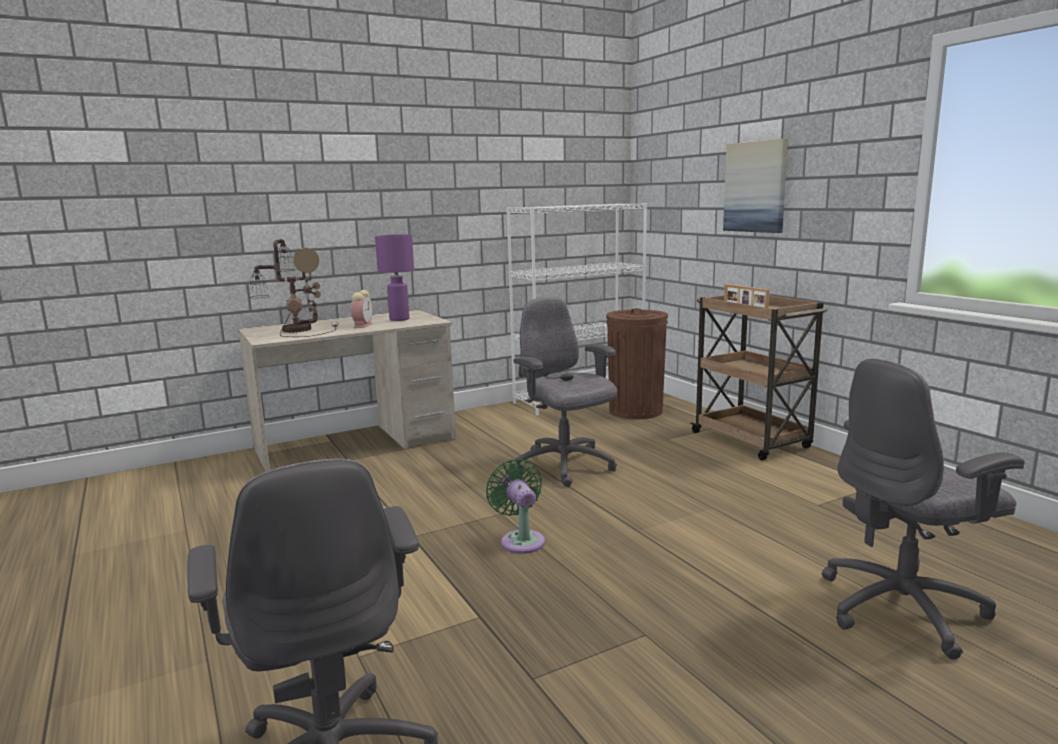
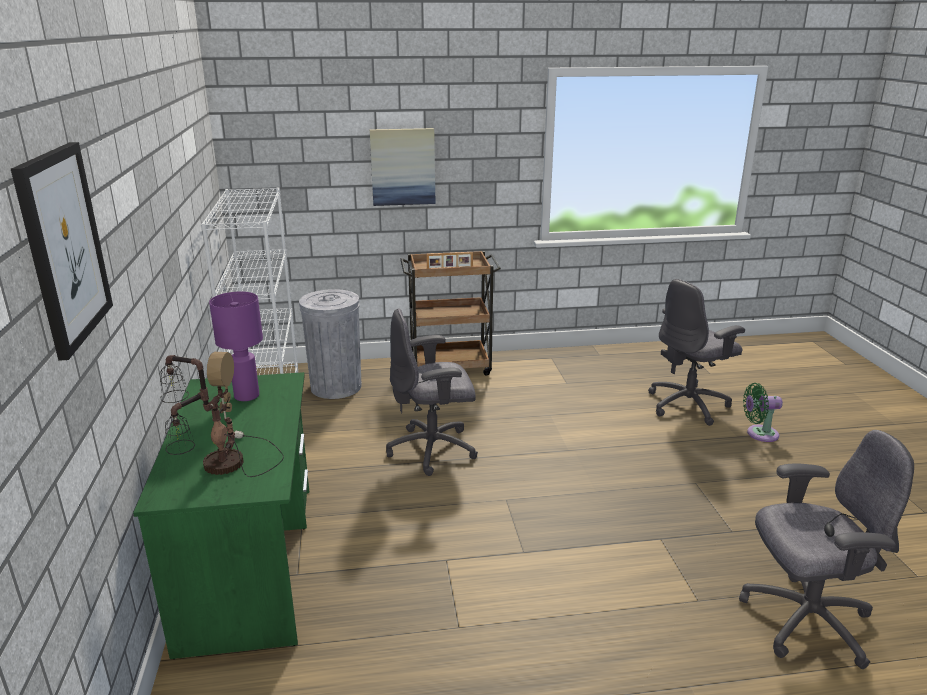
camera: 70 degrees left, 10 degrees up
beige desk [238,310,456,472] -> green desk [133,372,309,659]
alarm clock [351,290,373,328] -> none
green fan [486,459,545,554] -> green fan moved to [743,383,783,442]
brown trash can [606,308,668,419] -> grey trash can [299,289,361,399]
grey office chair [822,359,1025,660] -> grey office chair turned 60 degrees clockwise [648,279,745,426]
none -> picture [11,142,113,361]

